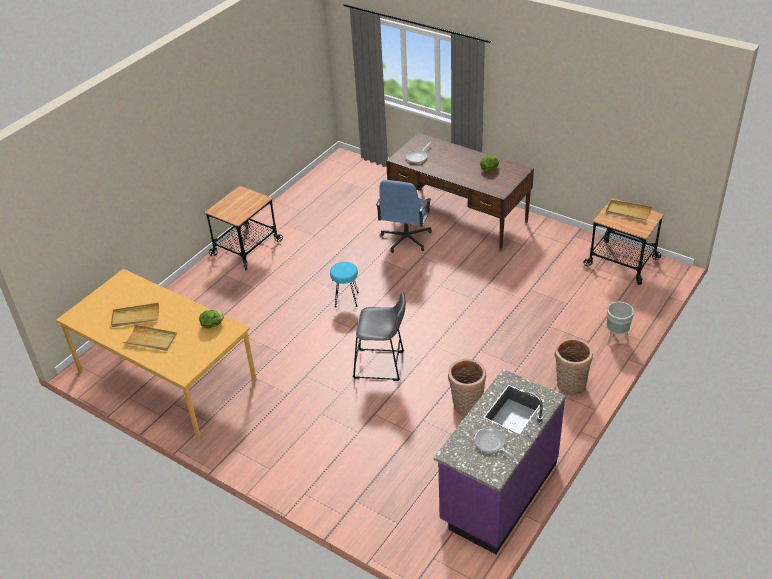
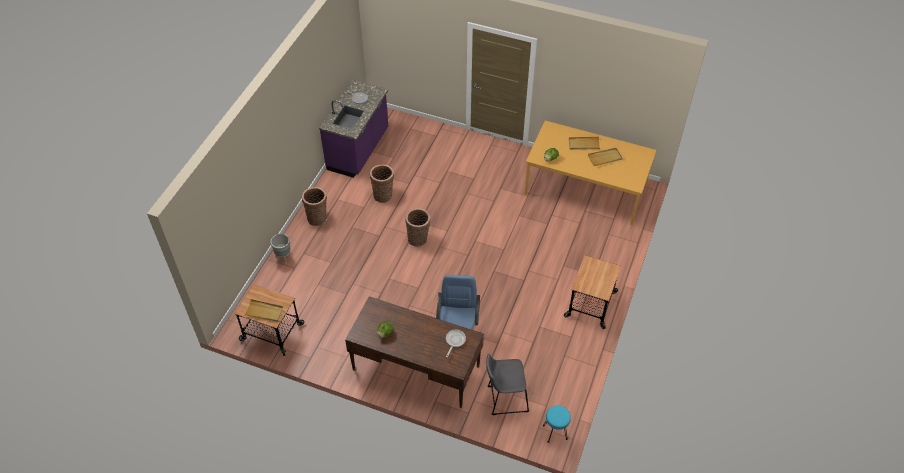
camera: 165 degrees right, 10 degrees up
turquoise stool [330,262,359,307] -> turquoise stool moved to [543,405,571,443]
grey stool [353,292,406,381] -> grey stool moved to [486,354,529,415]
none -> basket [405,208,430,247]

